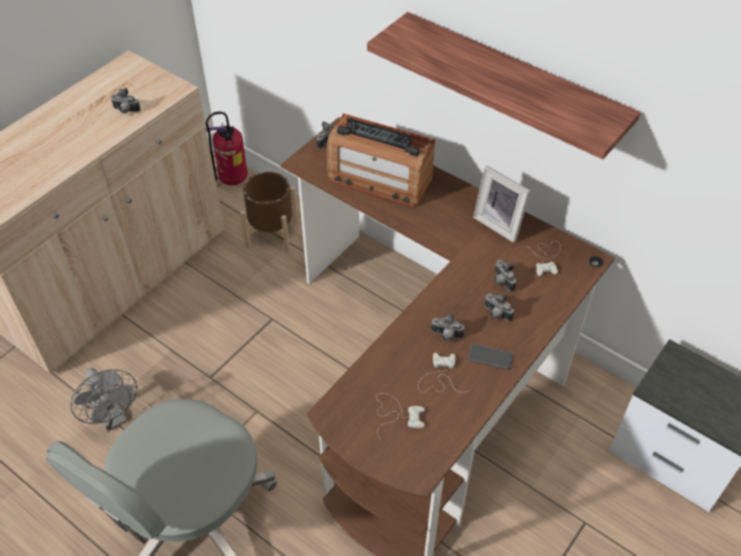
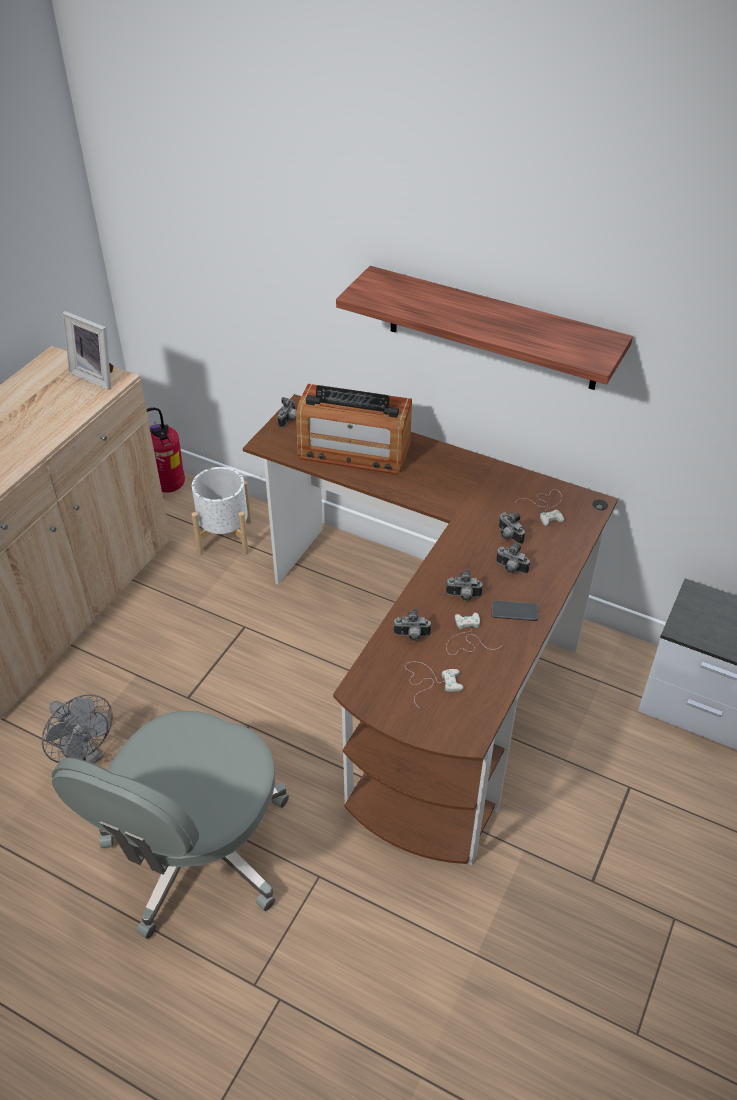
camera: 10 degrees left, 5 degrees down
camera [111,88,141,114] -> camera moved to [393,608,431,641]
brown planter [240,172,298,252] -> white planter [191,467,252,555]
picture frame [473,165,531,243] -> picture frame moved to [63,311,114,390]

